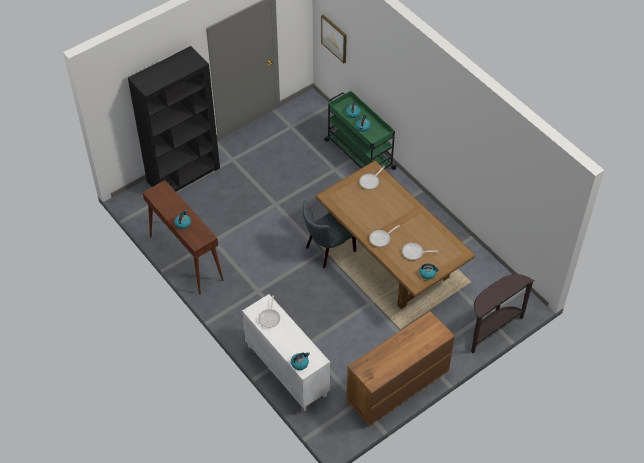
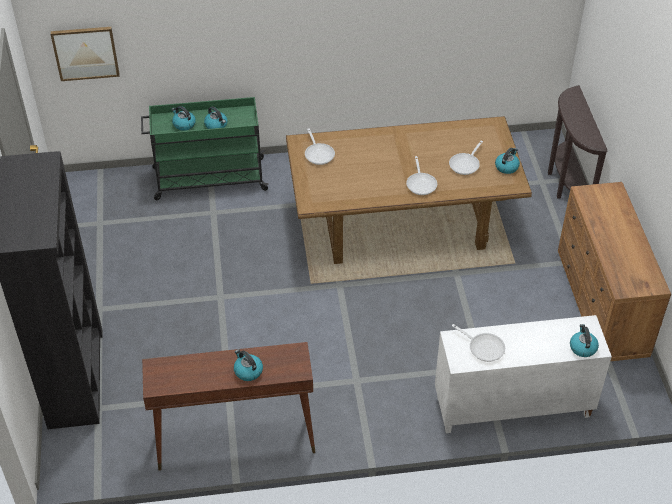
camera: 60 degrees left, 5 degrees down
grey chair [303,200,356,268] -> none

